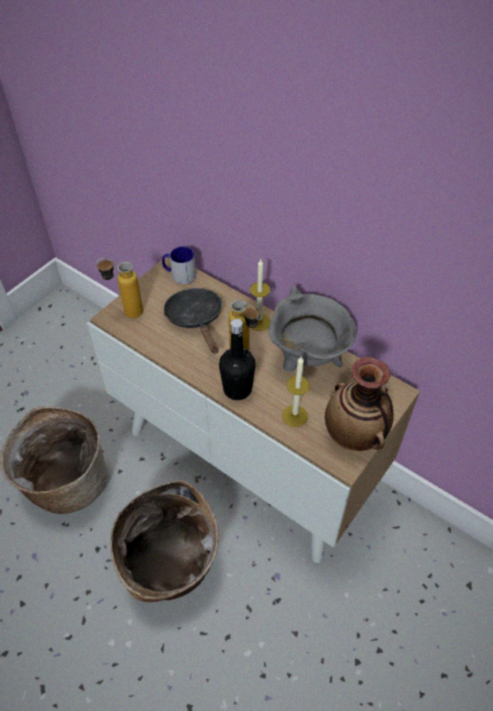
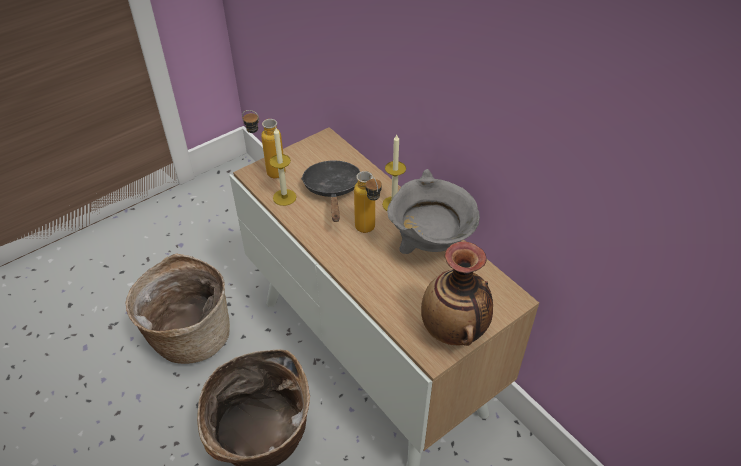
camera: 15 degrees right, 5 degrees down
mug [162,246,196,284] -> none
black bottle [219,319,256,400] -> none
candle [282,357,310,427] -> candle moved to [269,128,297,206]

